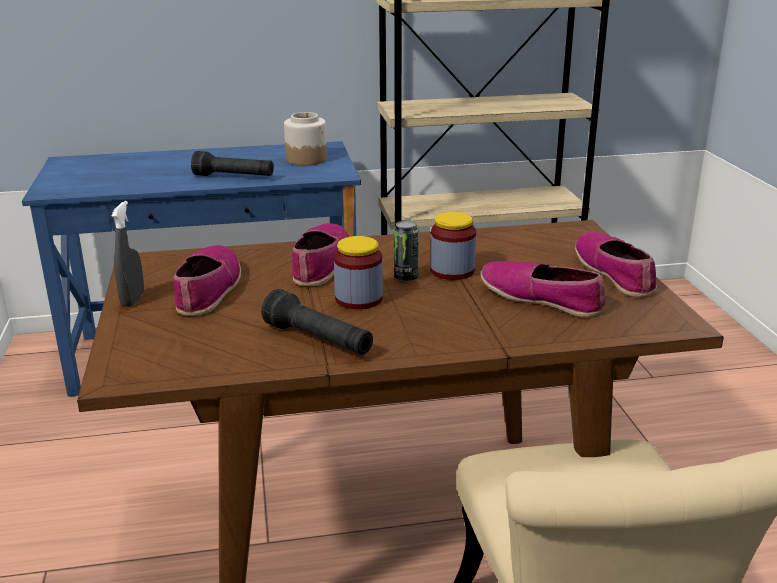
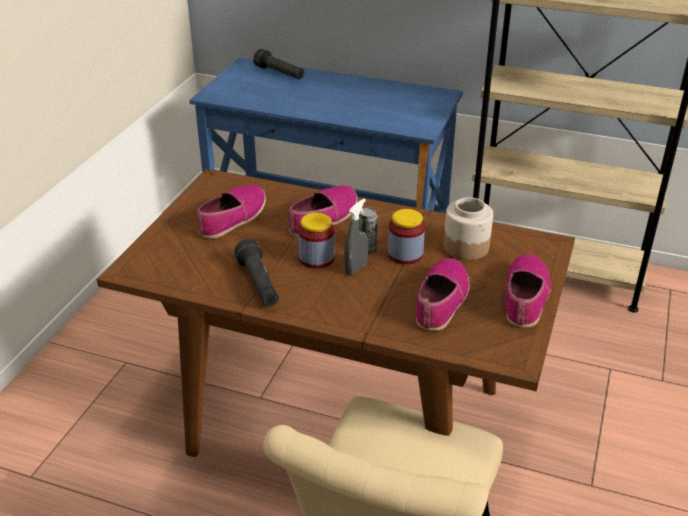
camera: 30 degrees right, 10 degrees up
grey spray bottle [111,201,144,307] -> grey spray bottle moved to [344,199,368,275]
black flashlight [191,151,274,176] -> black flashlight moved to [253,49,304,79]
jar [284,112,327,166] -> jar moved to [443,197,493,260]
shoe [481,261,605,317] -> shoe turned 45 degrees clockwise [416,258,469,331]

